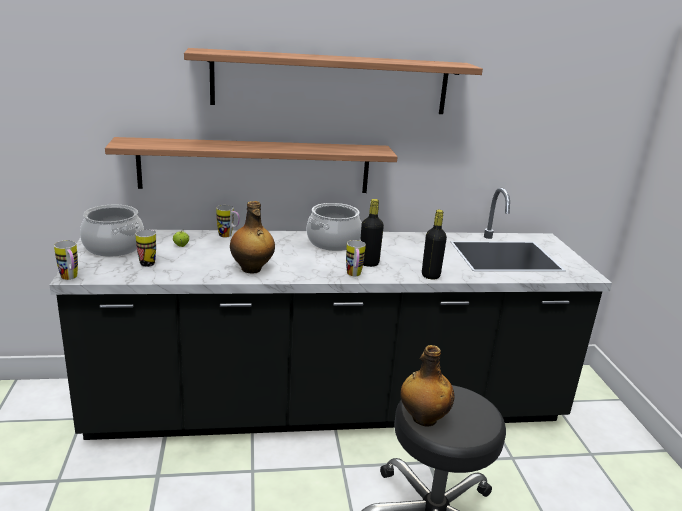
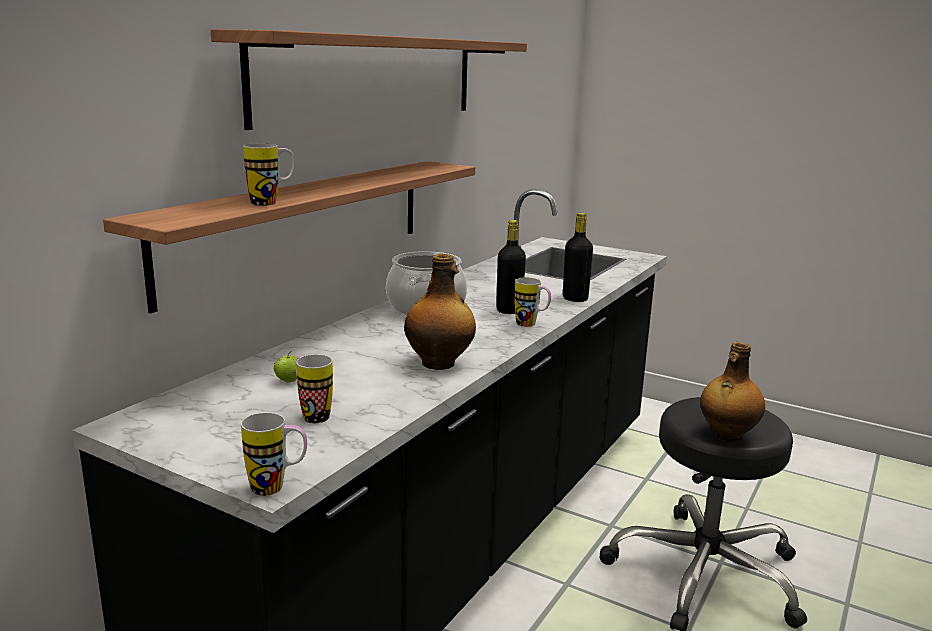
camera: 50 degrees left, 5 degrees down
cooking pot [80,205,144,257] -> none
mug [216,205,240,237] -> mug moved to [243,144,295,206]

